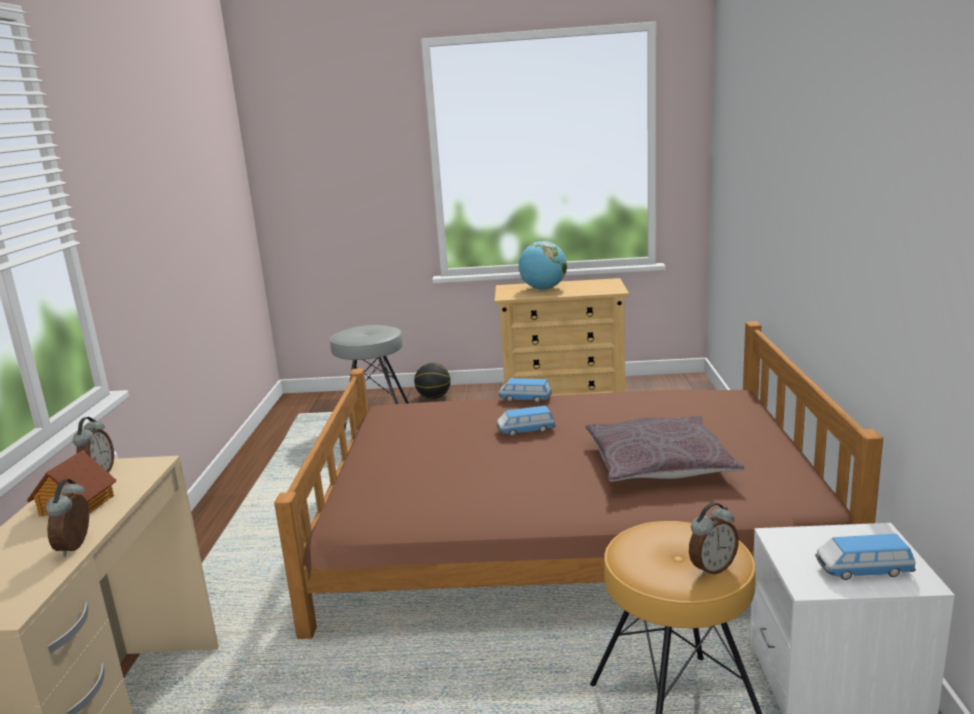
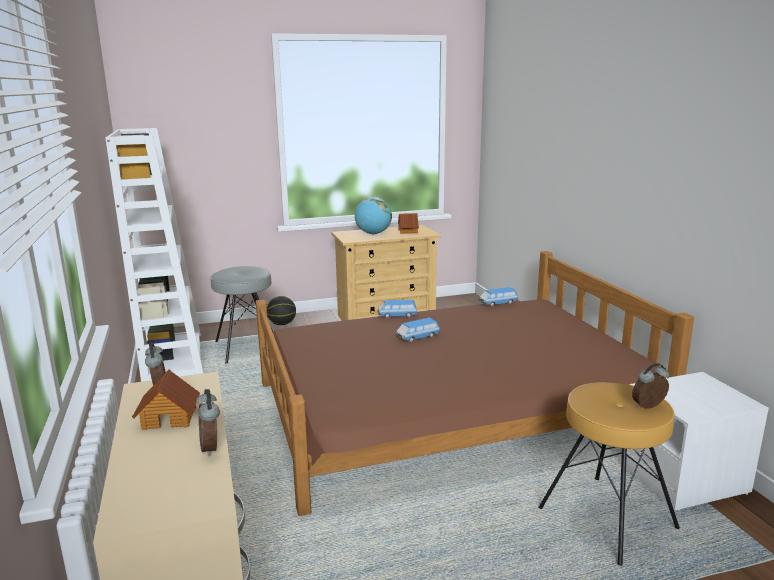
camera: 20 degrees left, 0 degrees up
grey pillow [585,416,744,482] -> none
alarm clock [689,502,739,577] -> alarm clock turned 150 degrees counterclockwise [632,363,669,409]
toy car [815,534,916,580] -> toy car moved to [479,287,518,307]
none -> white bookcase [105,128,204,382]
none -> toy house [398,213,419,234]

